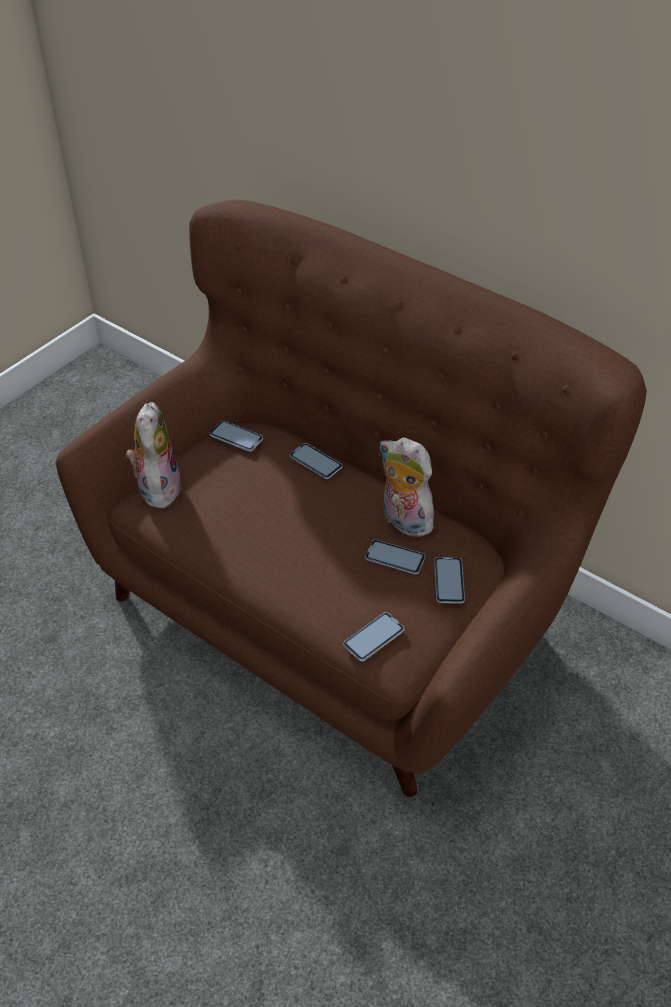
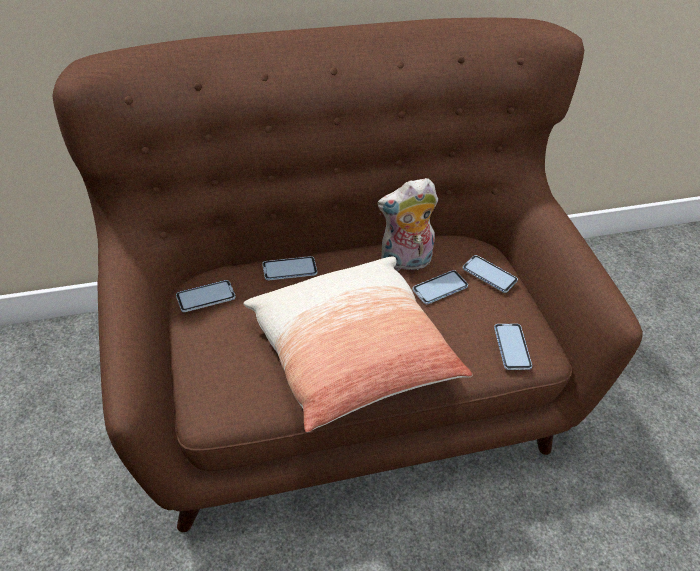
camera: 55 degrees left, 0 degrees up
plush toy [126,402,182,508] -> none
none -> pillow [244,256,473,433]

